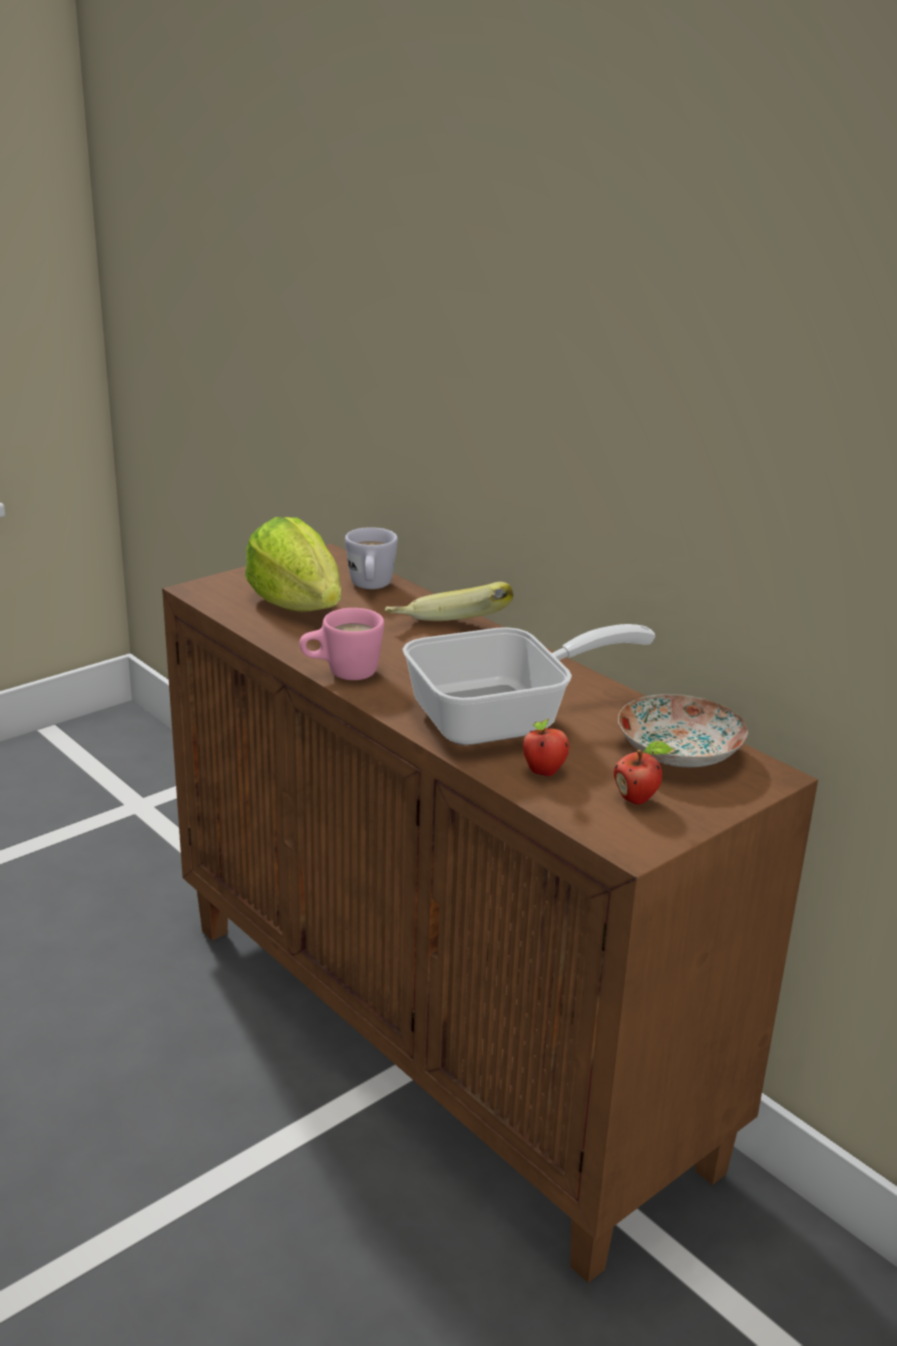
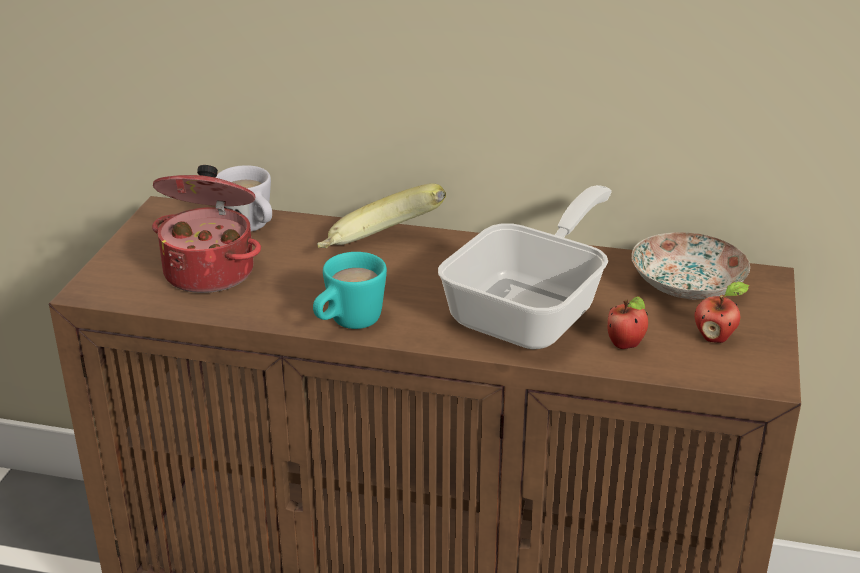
camera: 35 degrees left, 5 degrees up
lettuce [245,517,341,612] -> cooking pot [152,165,261,293]
pink mug [299,608,384,680] -> turquoise mug [313,252,387,329]

